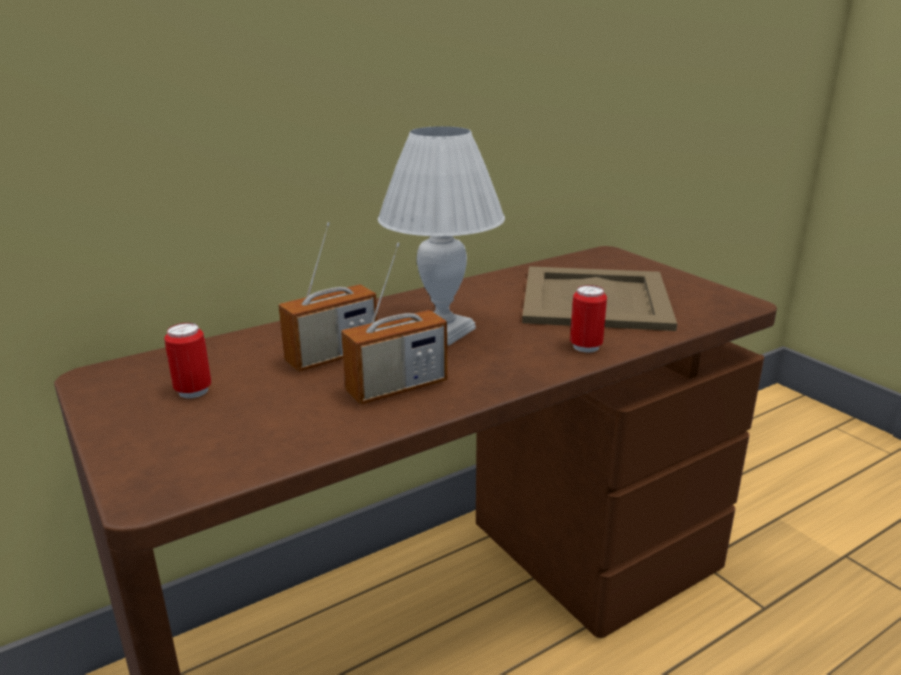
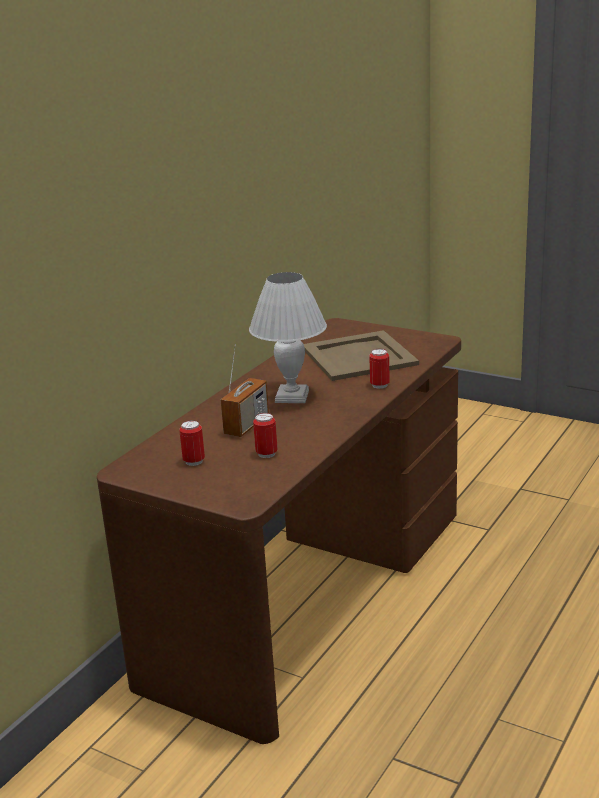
camera: 25 degrees left, 0 degrees up
radio [341,243,448,405] -> none
none -> can [253,413,278,458]

